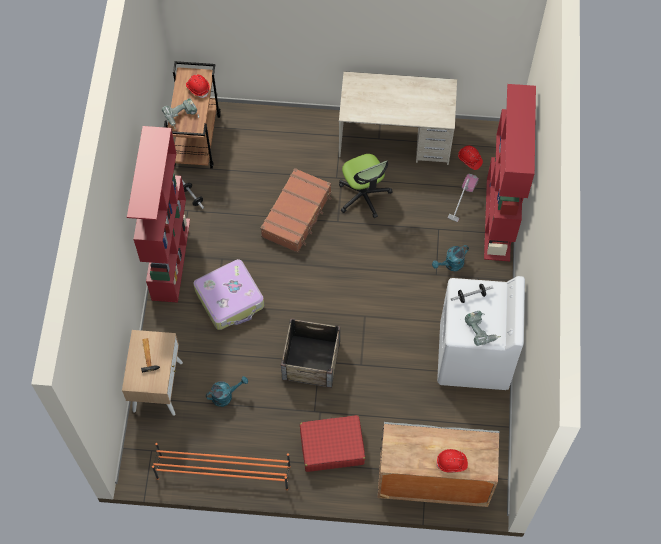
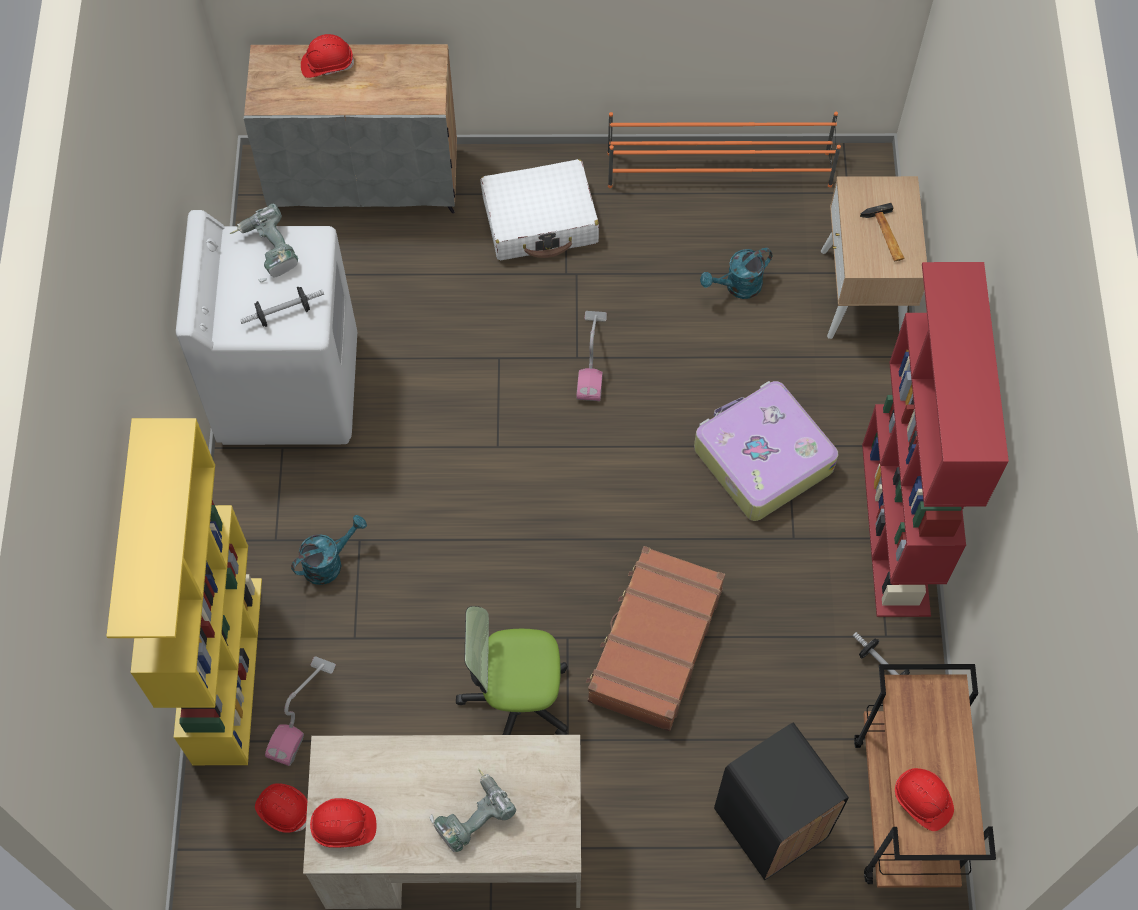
camera: 175 degrees right, 0 degrees up
power drill [162,98,199,129] -> power drill moved to [429,769,516,852]
crate [281,318,340,388] -> vacuum cleaner [576,311,607,401]
red suitcase [300,415,365,472] -> white suitcase [481,159,599,260]
office chair [339,154,393,218] -> office chair turned 60 degrees counterclockwise [456,606,568,735]
red bookcase [484,84,536,261] -> yellow bookcase [106,418,262,765]
none -> red hard hat [310,798,377,848]
none -> black trash can [714,723,849,880]

